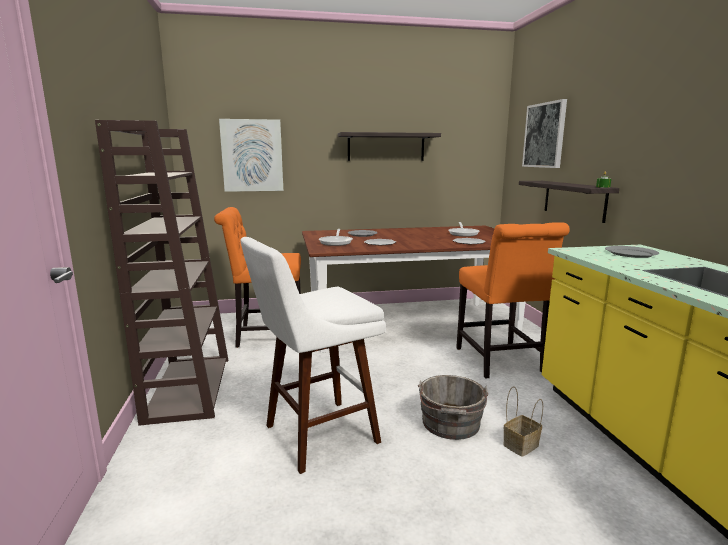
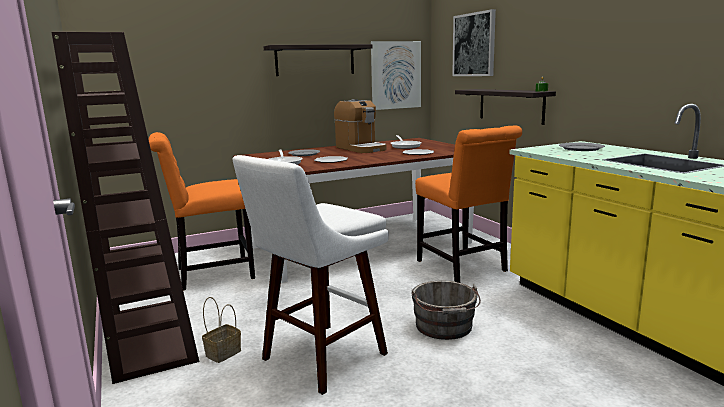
camera: 15 degrees left, 0 degrees up
picture [219,119,283,192] -> picture moved to [371,41,421,110]
basket [503,386,543,456] -> basket moved to [202,297,241,363]
none -> coffee machine [334,99,387,153]

